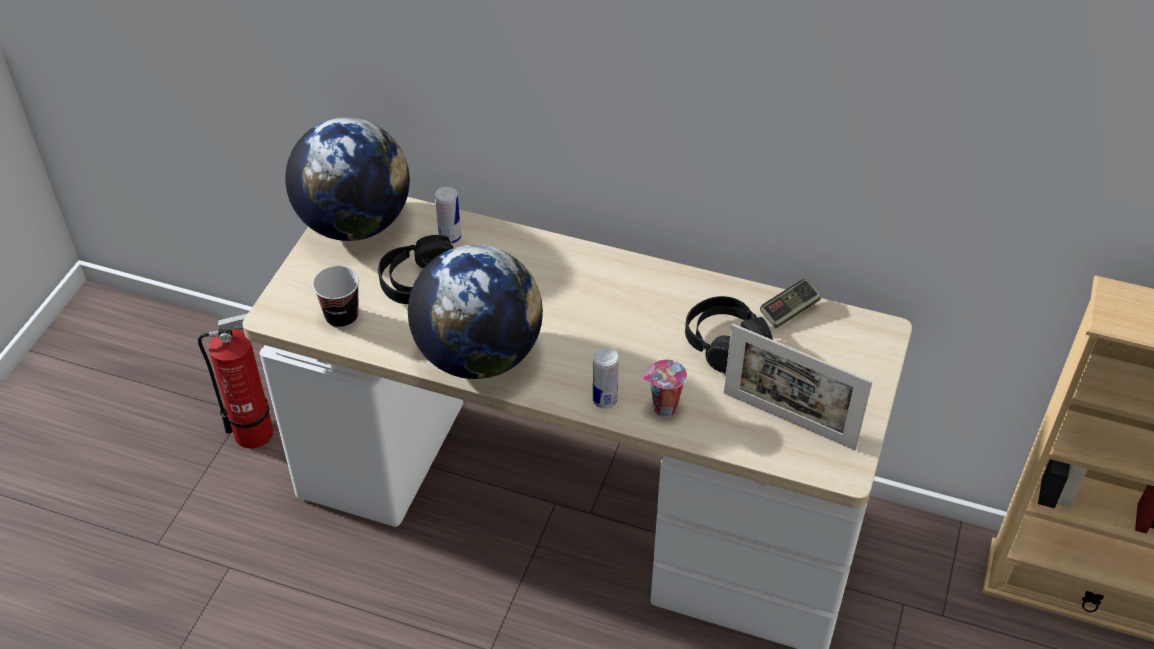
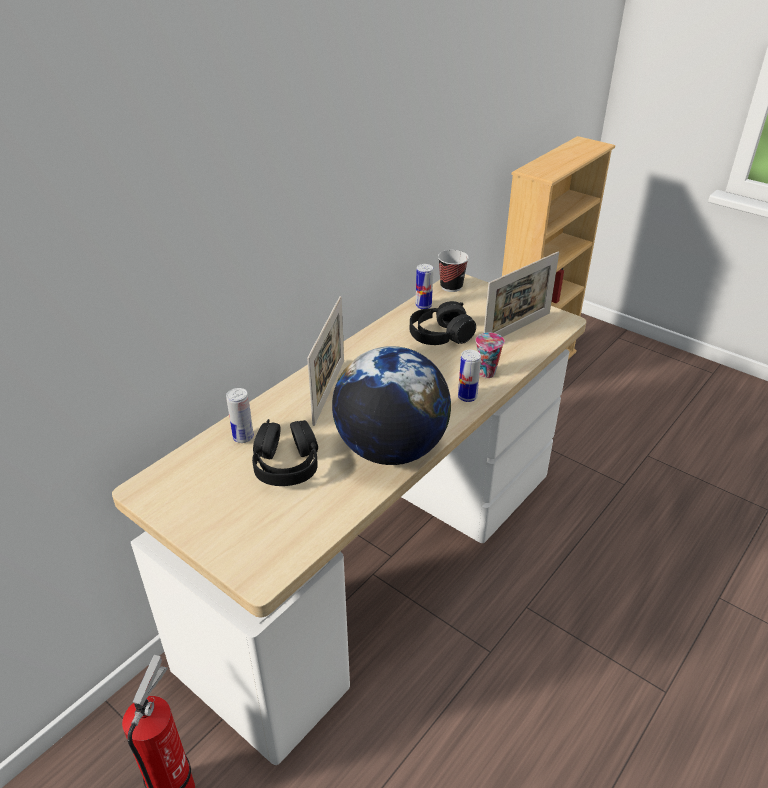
camera: 70 degrees left, 10 degrees down
globe [285,118,410,241] -> none
cup [312,266,359,328] -> cup moved to [438,250,469,292]
game controller [760,279,821,329] -> can [415,264,433,309]
none -> picture frame [307,296,344,426]

